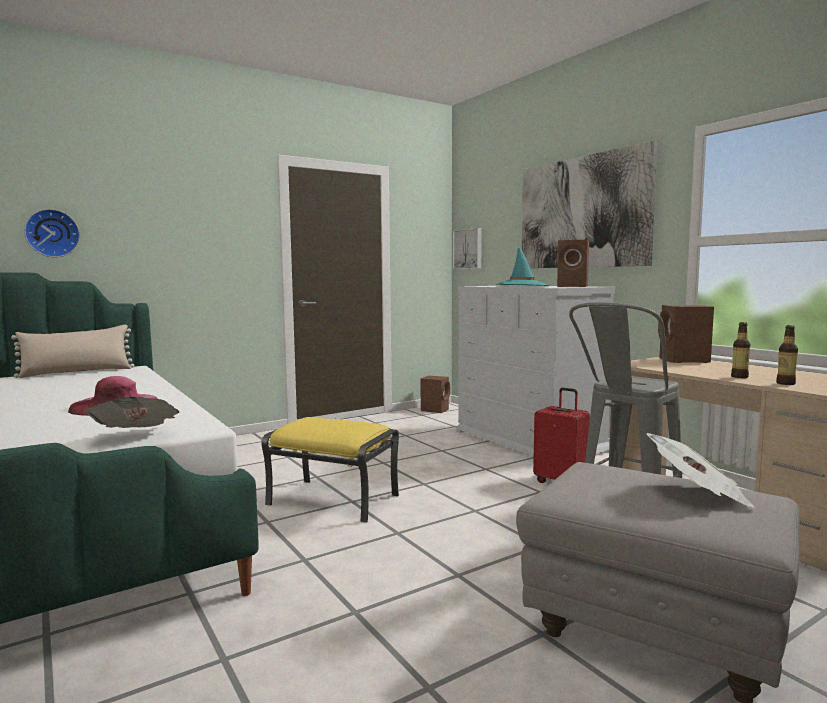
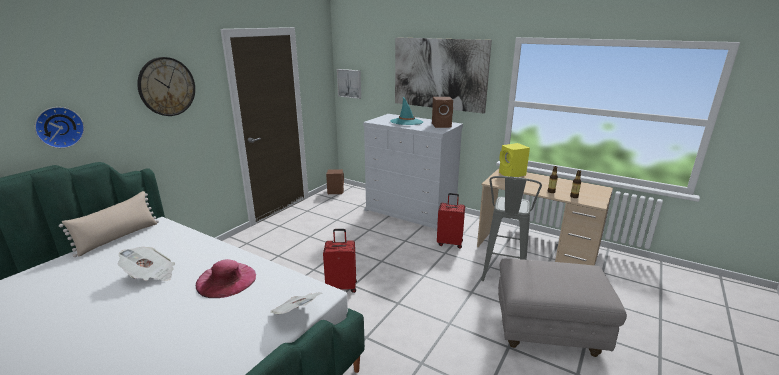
camera: 25 degrees left, 15 degrees up
yellow ottoman [261,417,399,523] -> red suitcase [323,229,357,293]
newspaper [647,433,756,508] -> newspaper moved to [117,247,175,281]
brown speaker [658,305,714,363] -> yellow speaker [499,143,530,177]
none -> wall clock [137,57,195,116]

